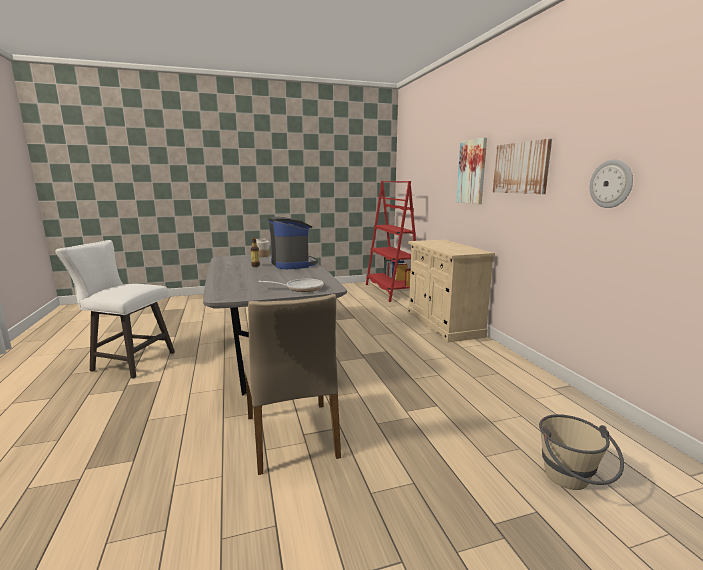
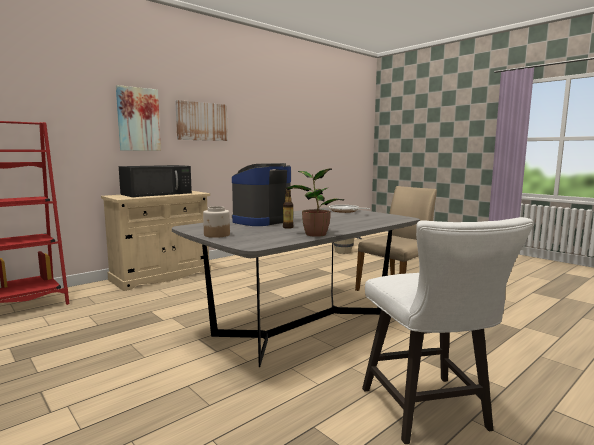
camera: 115 degrees left, 5 degrees down
wall clock [590,159,633,208] -> none
none -> black microwave [119,165,192,197]
none -> potted plant [285,168,345,237]

